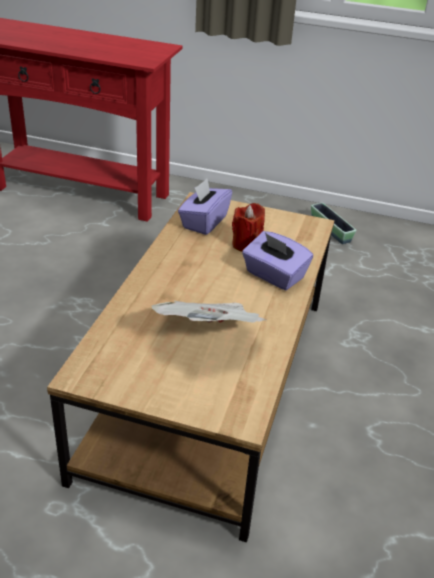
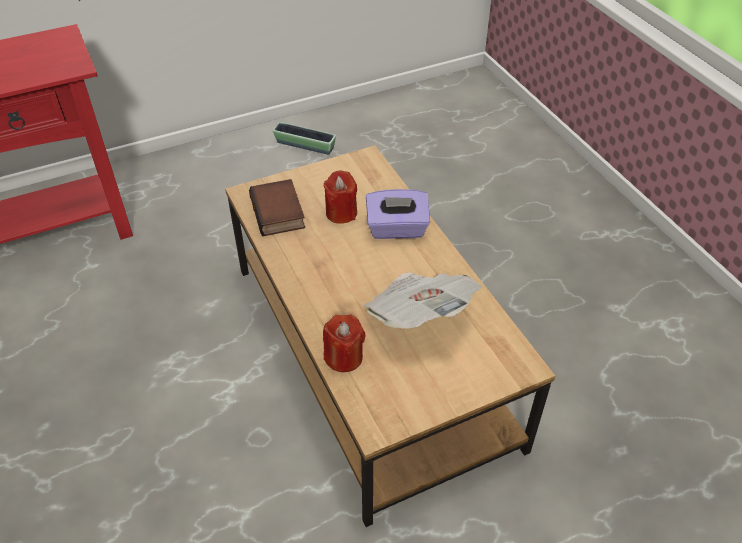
camera: 40 degrees left, 10 degrees up
purple tissue box [178,179,232,235] -> book [249,179,305,236]
none -> red candle [323,315,366,372]

